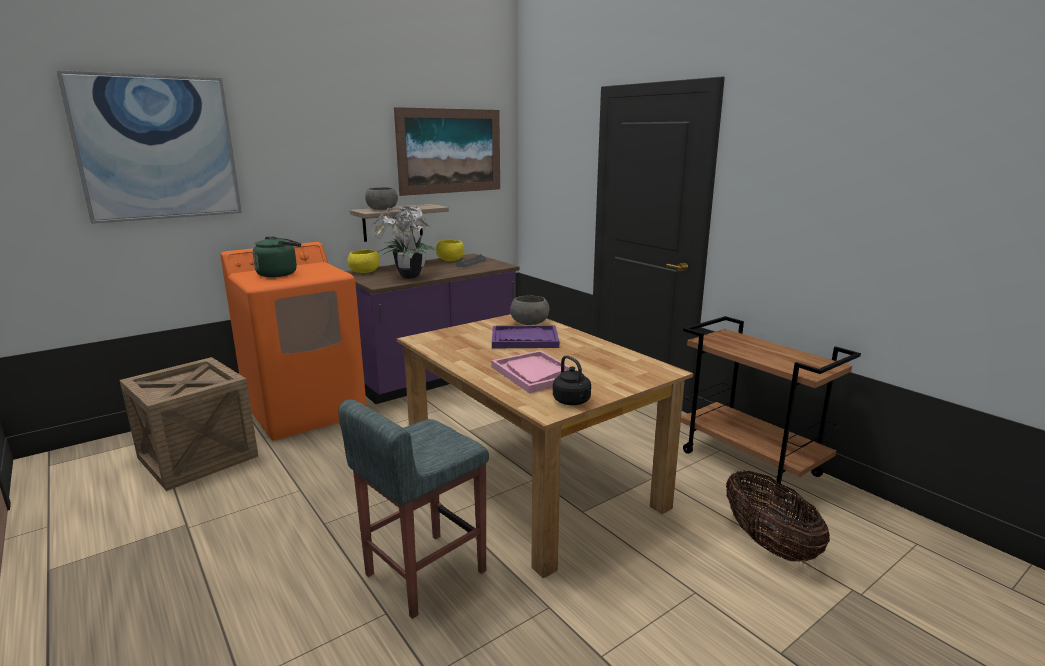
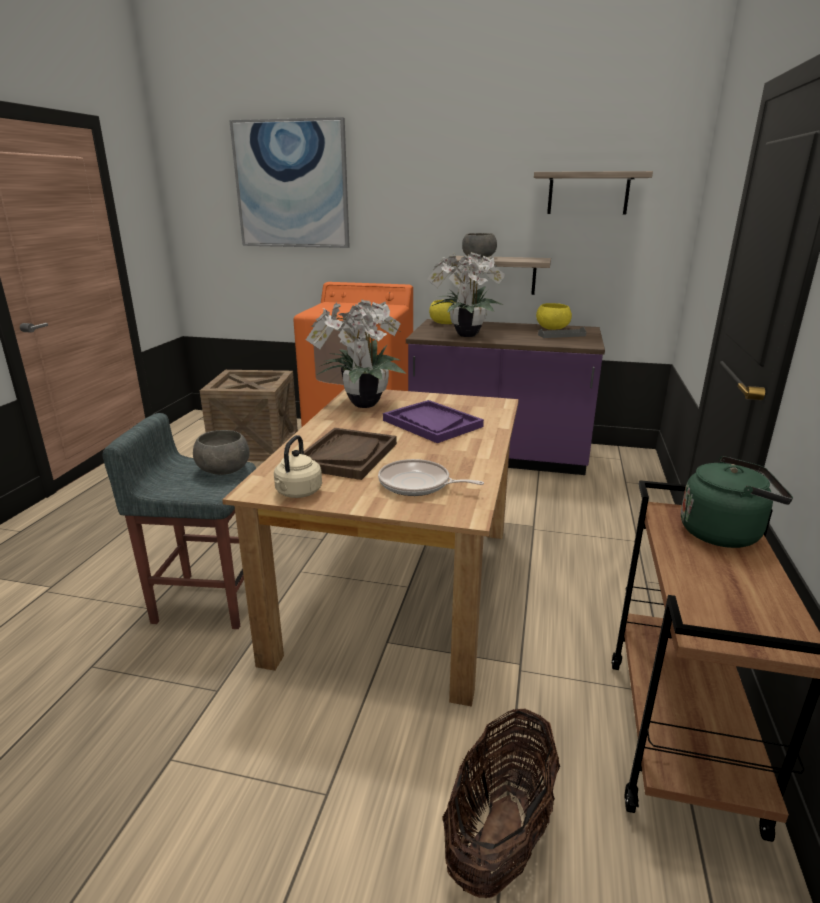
camera: 50 degrees right, 5 degrees up
green kettle [253,236,301,277] -> green kettle moved to [681,456,793,548]
picture [394,107,500,196] -> shelf [534,171,653,215]
pink tray [491,350,577,393] -> brown tray [304,428,397,480]
grey bowl [510,295,549,325] -> grey bowl moved to [193,430,250,475]
black kettle [553,355,591,405] -> beige kettle [274,435,322,498]
none -> potted plant [306,299,407,408]
none -> frying pan [378,459,484,496]

